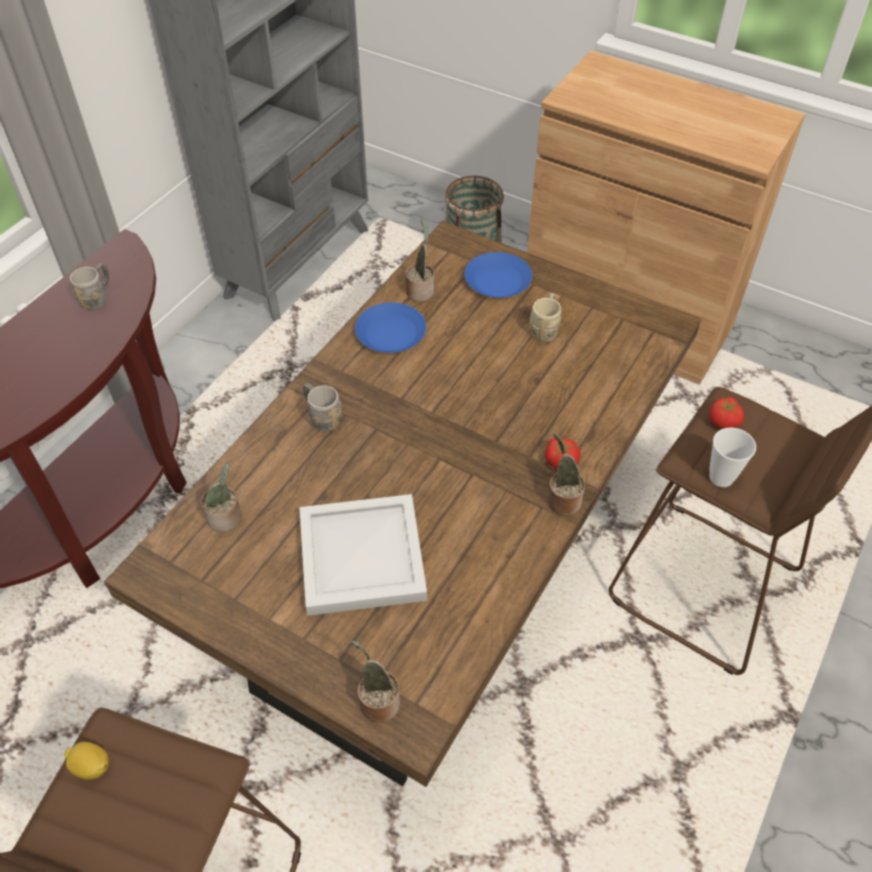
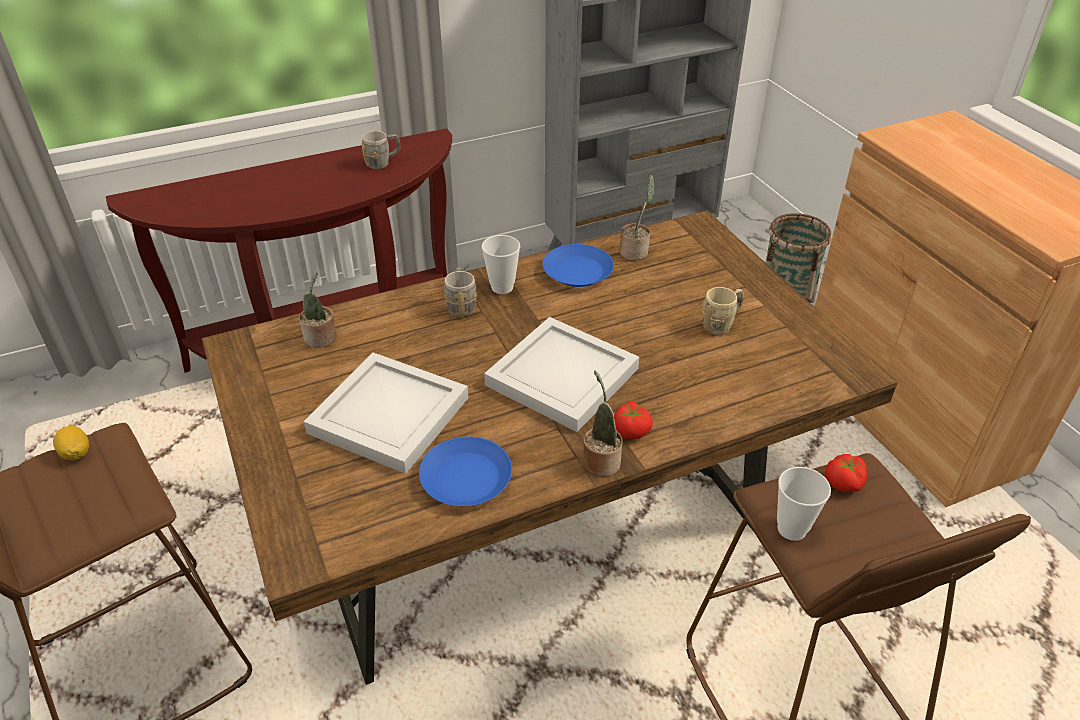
camera: 35 degrees right, 10 degrees down
potted plant [351,641,400,723] -> none
blue plate [465,252,532,298] -> blue plate moved to [419,437,512,506]
none -> cup [482,235,520,294]
none -> white tray [484,317,639,432]

